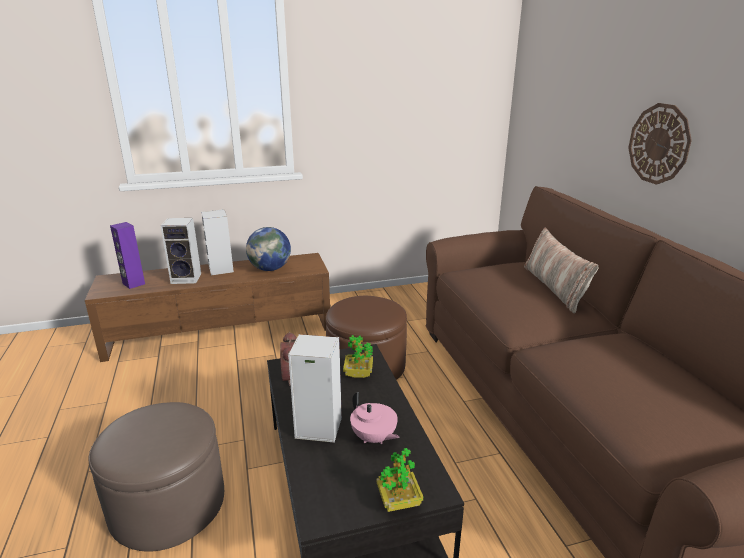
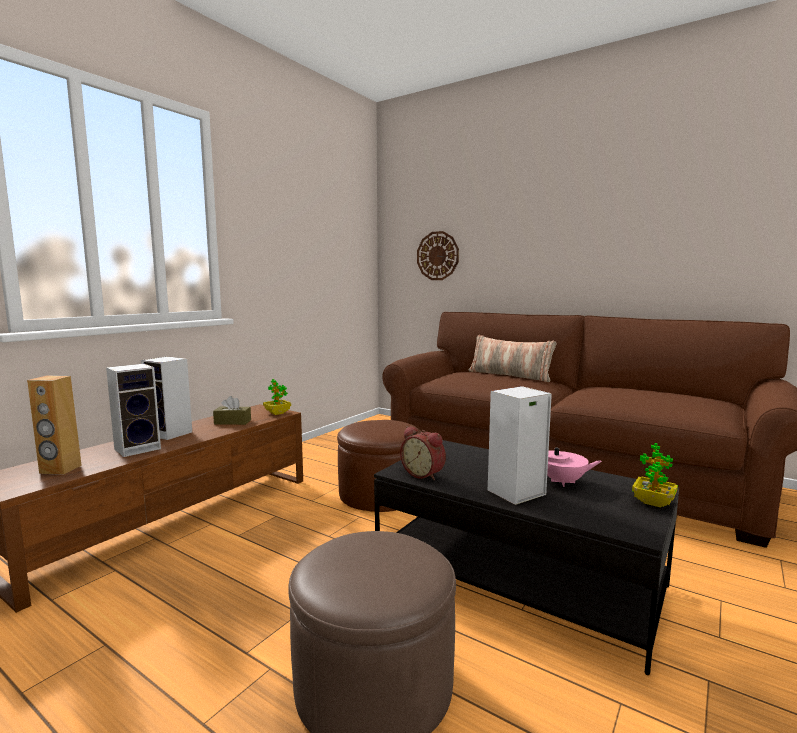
camera: 40 degrees left, 15 degrees down
purple speaker [110,222,145,289] -> brown speaker [27,376,82,475]
globe [246,227,291,271] -> brown tissue box [213,396,251,425]
potted plant [343,335,373,378] -> potted plant moved to [263,379,291,415]
wall clock [628,103,692,185] -> wall clock moved to [417,231,459,280]

